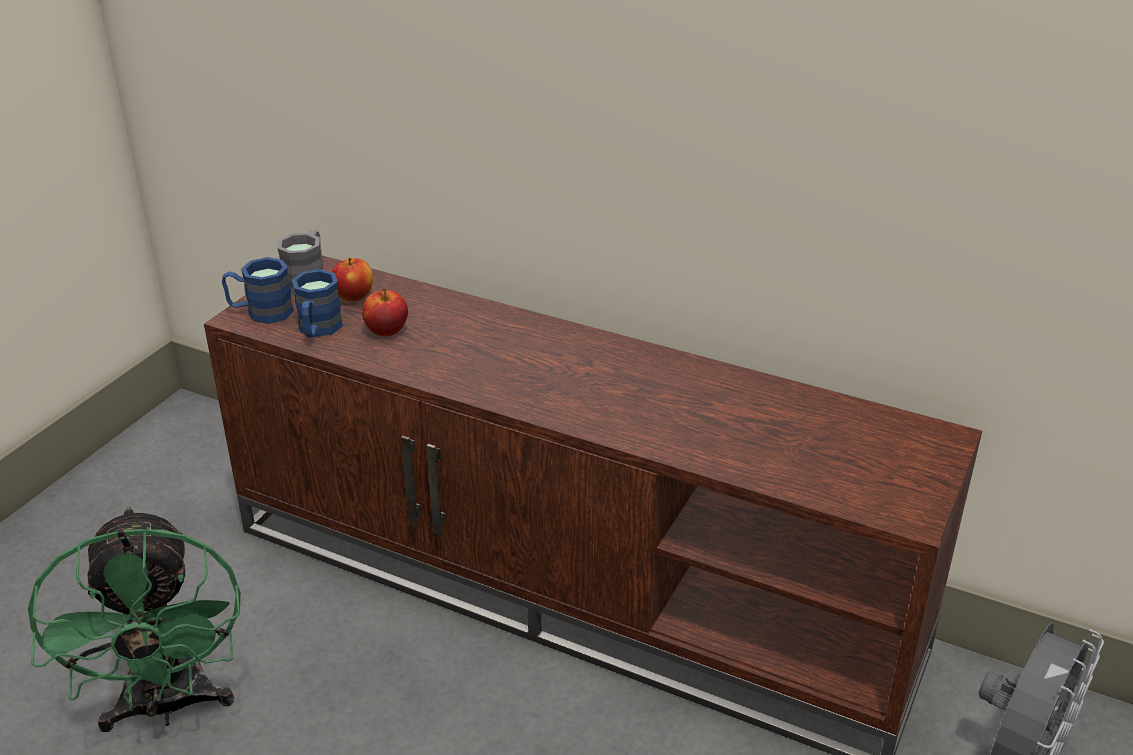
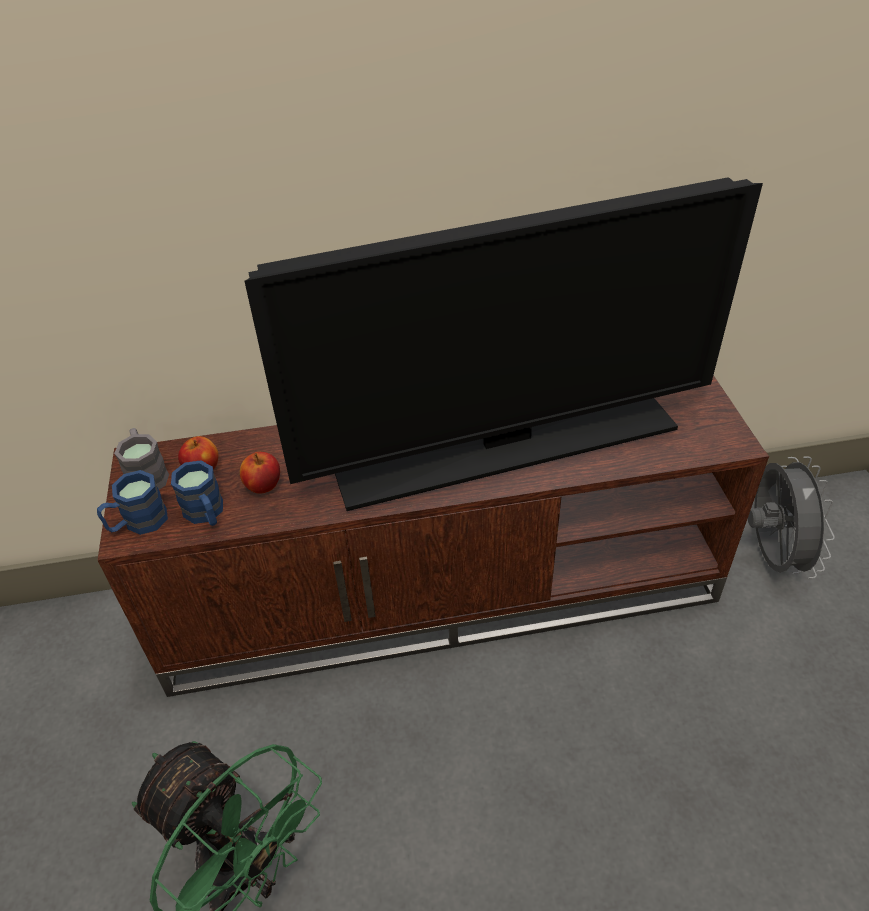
camera: 35 degrees left, 10 degrees up
none -> television [244,177,763,511]

